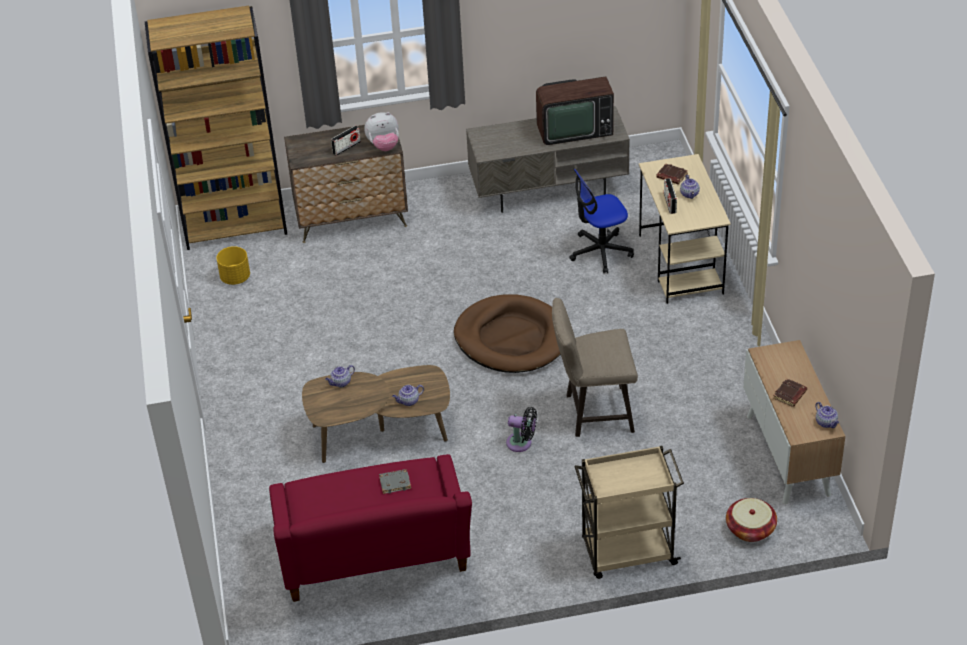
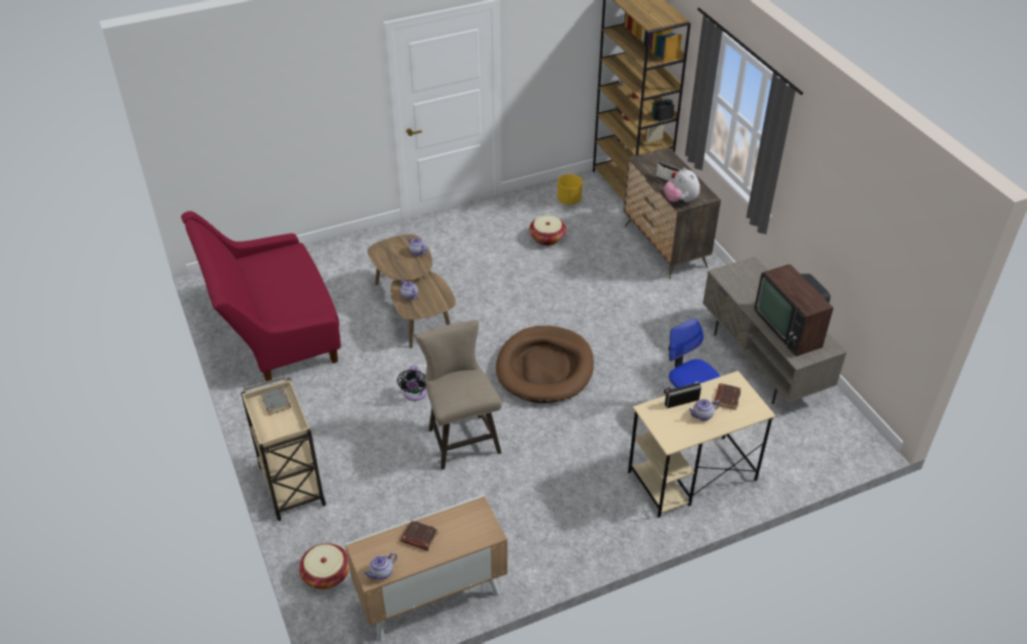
camera: 75 degrees right, 0 degrees up
grey book [379,469,411,494] -> grey book moved to [261,387,291,415]
none -> basket [529,215,566,246]

